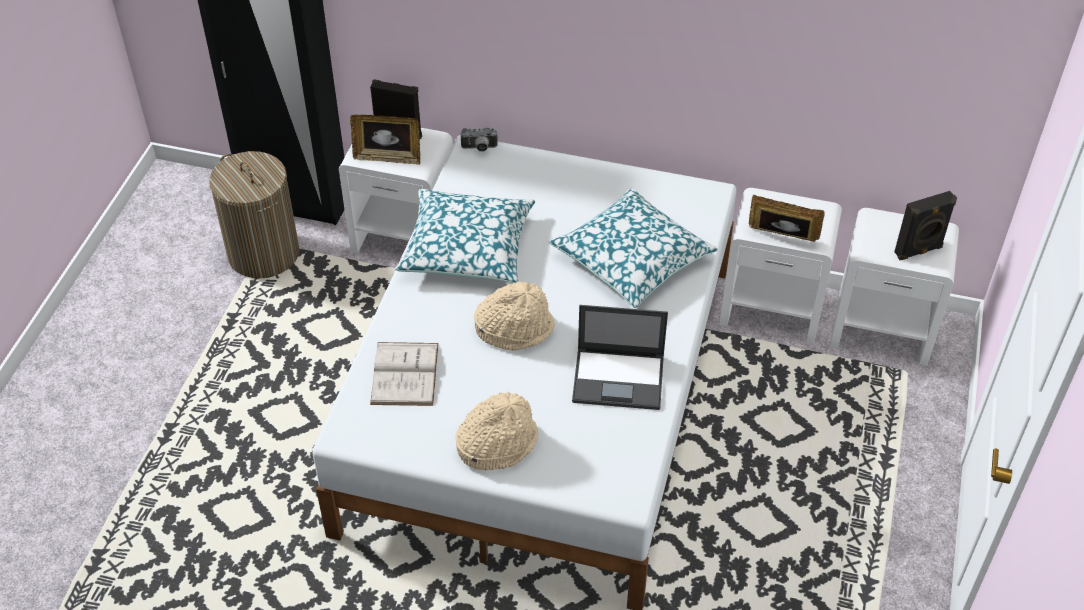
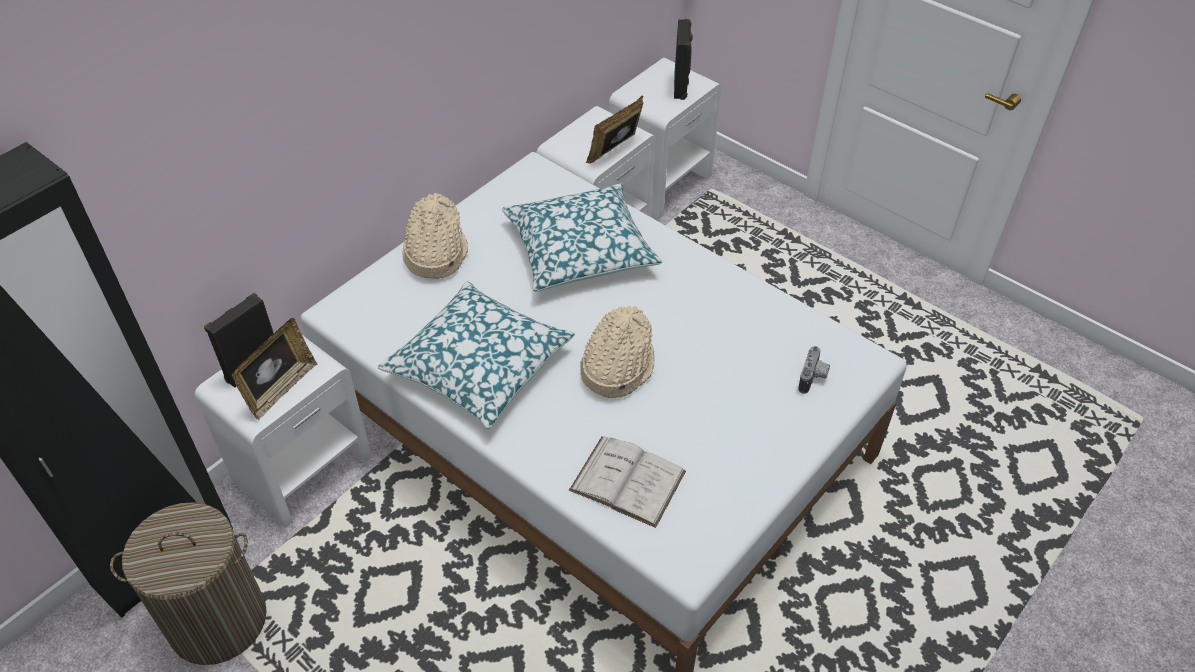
camera: 65 degrees left, 0 degrees up
beige hat [455,391,538,470] -> beige hat moved to [402,193,468,279]
camera [460,128,498,152] -> camera moved to [798,346,830,394]
laptop [572,305,668,410] -> none

